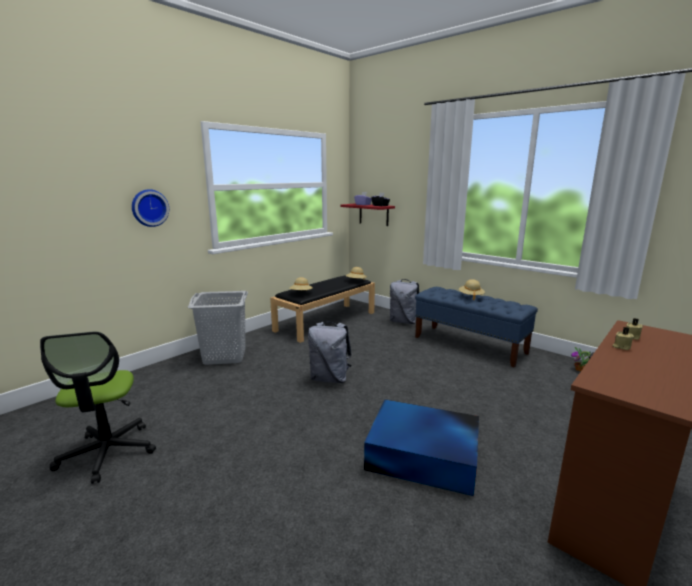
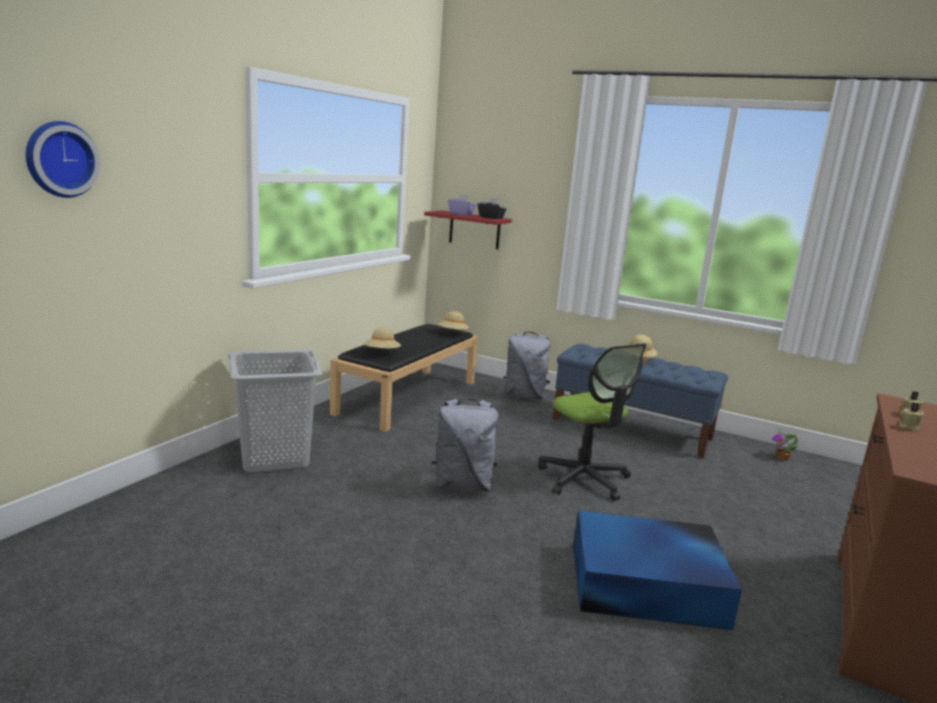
camera: 15 degrees left, 0 degrees up
office chair [40,331,156,484] -> office chair moved to [538,343,647,501]
wall clock [132,189,169,227] -> wall clock moved to [26,121,100,198]

